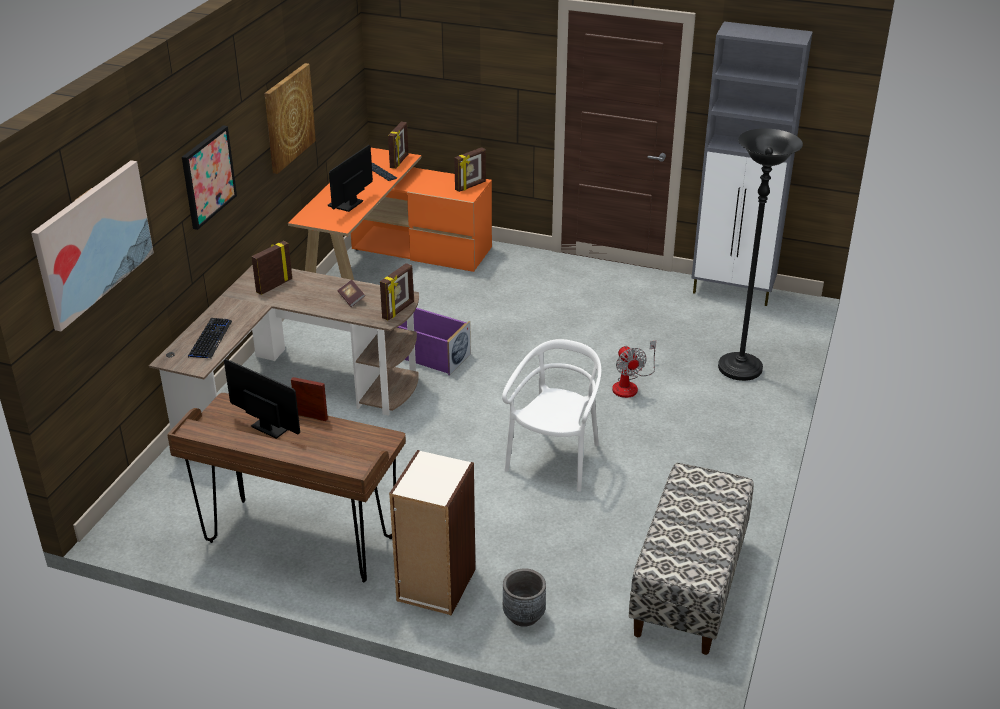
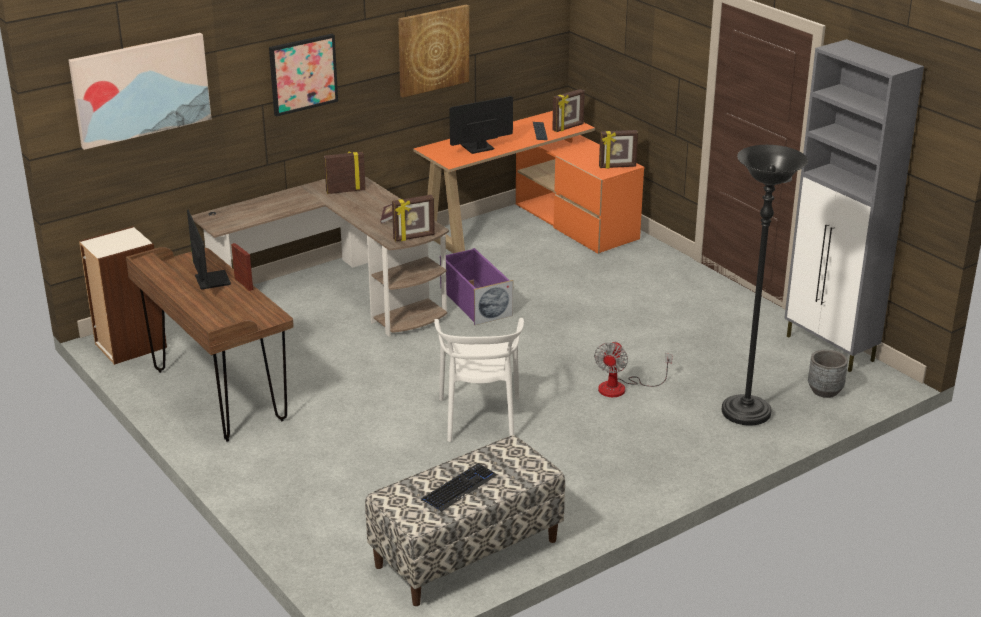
camera: 35 degrees right, 5 degrees down
keyboard [188,318,232,359] -> keyboard moved to [421,463,497,512]
bookcase [389,450,475,616] -> bookcase moved to [79,226,167,365]
white chair [502,339,601,492] -> white chair turned 120 degrees clockwise [434,318,524,442]
grey planter [503,568,546,627] -> grey planter moved to [808,350,848,398]

